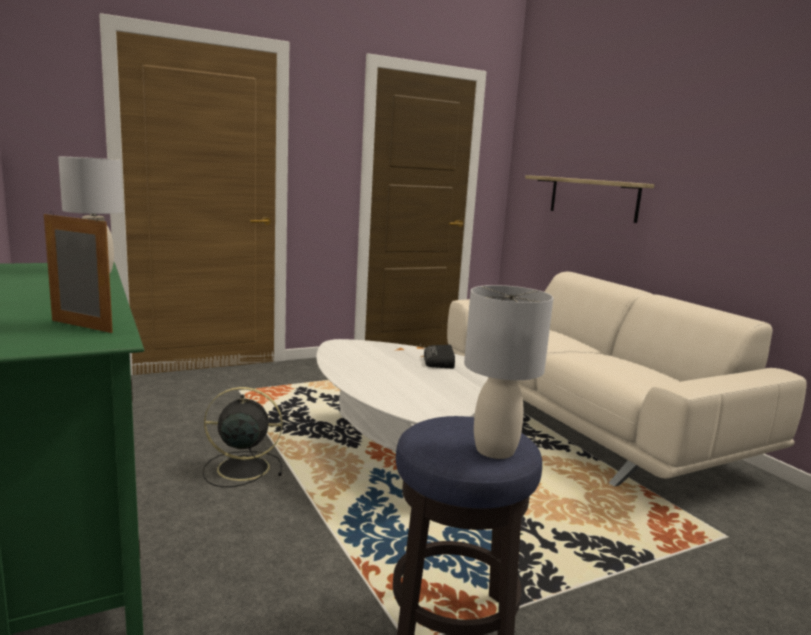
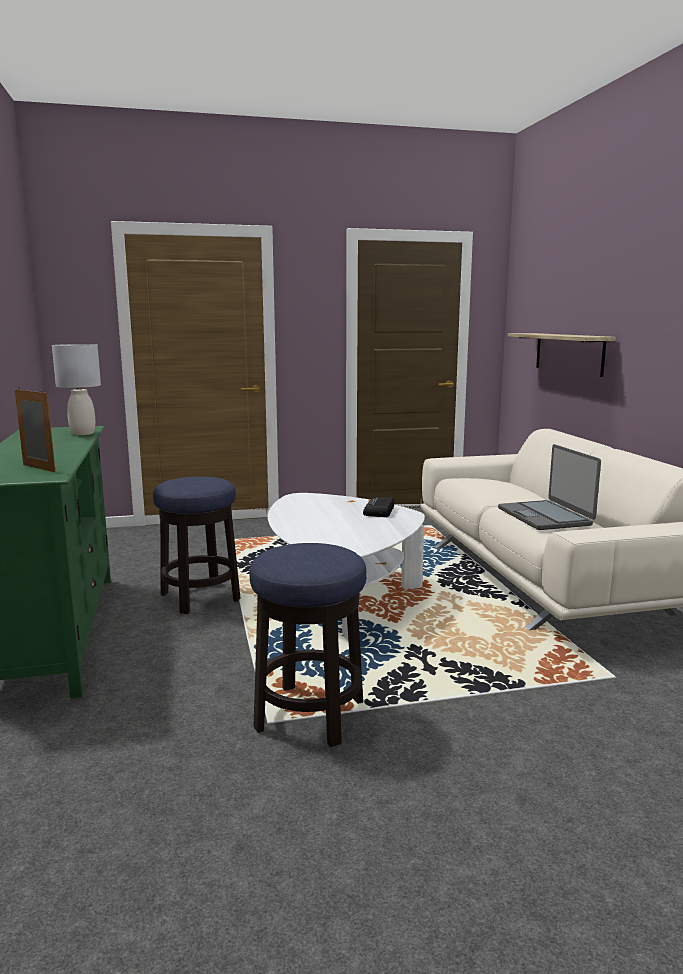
camera: 15 degrees right, 0 degrees up
black fan [203,387,282,487] -> stool [153,477,240,614]
grey table lamp [464,285,553,459] -> none
none -> laptop [498,444,601,530]

